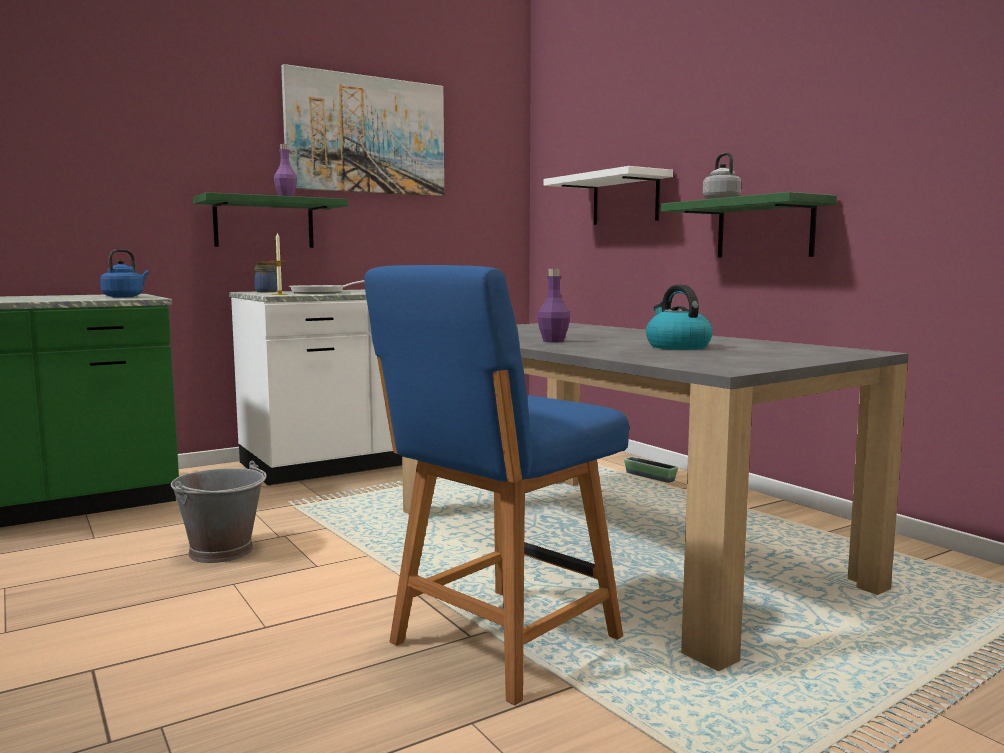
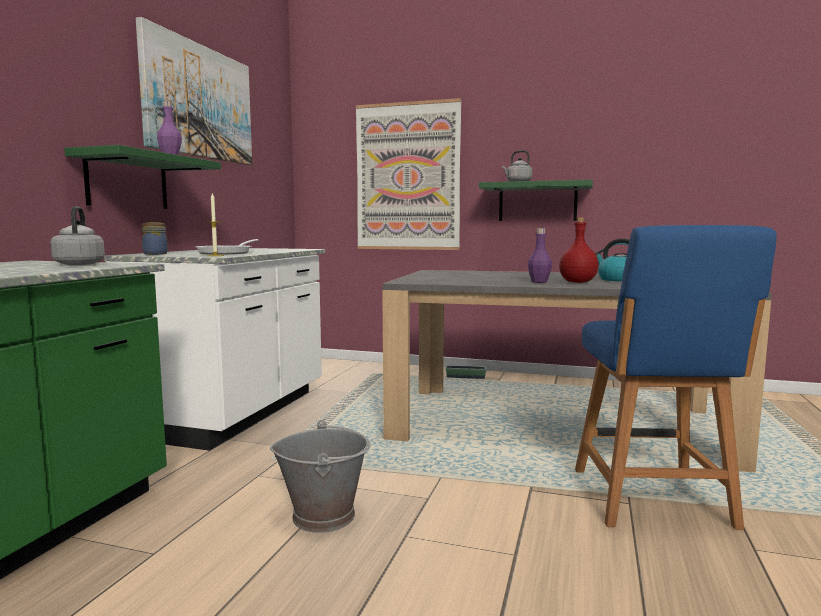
camera: 40 degrees left, 0 degrees up
blue kettle [100,249,149,298] -> grey kettle [50,206,105,265]
white shelf [544,166,673,225] -> picture [356,98,461,250]
none -> red bottle [559,217,599,283]

